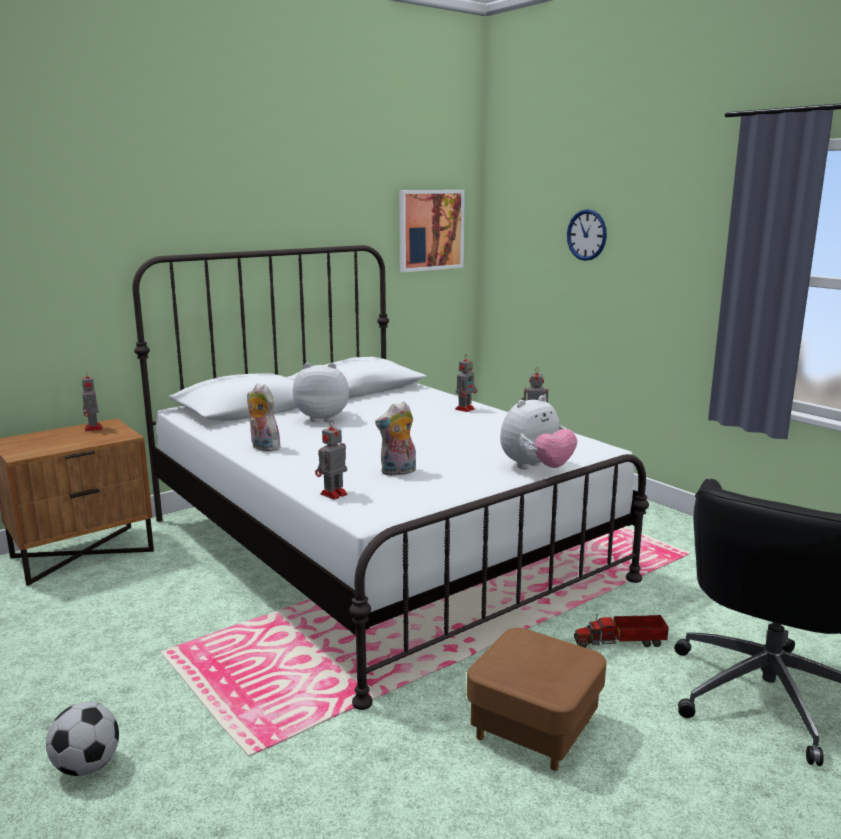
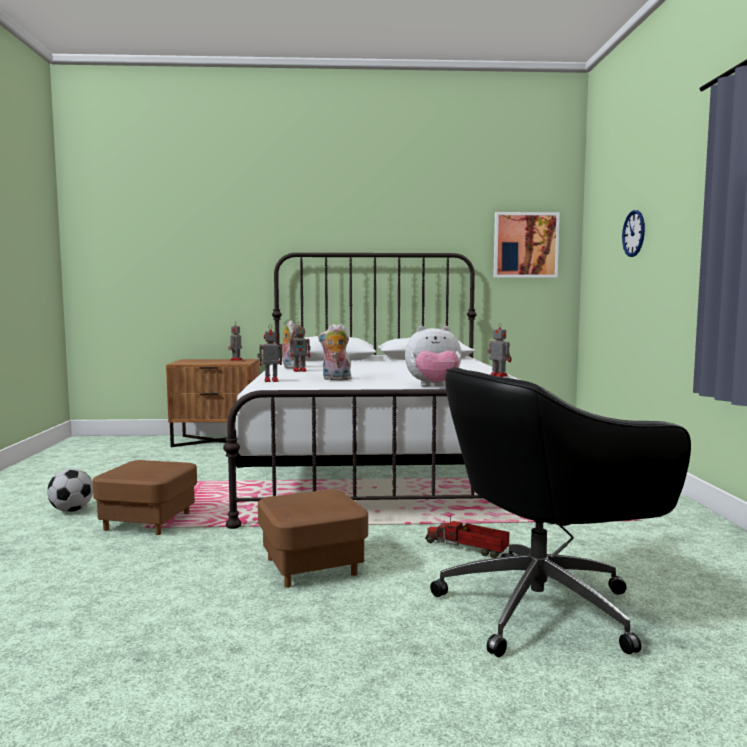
camera: 35 degrees right, 10 degrees down
plush toy [293,363,349,422] -> none
toy robot [455,354,477,412] -> toy robot moved to [290,321,310,372]
none -> brown ottoman [92,460,197,535]

